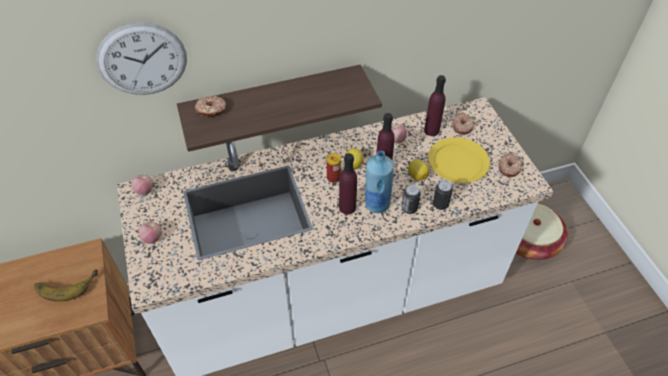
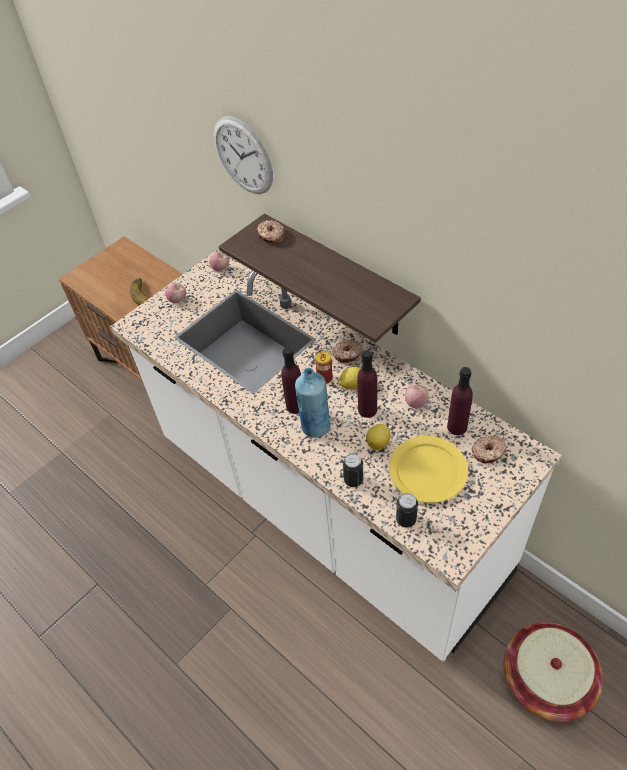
camera: 65 degrees right, 0 degrees up
can [401,184,421,214] -> can moved to [396,493,418,528]
donut [498,153,522,177] -> donut moved to [332,340,363,363]

